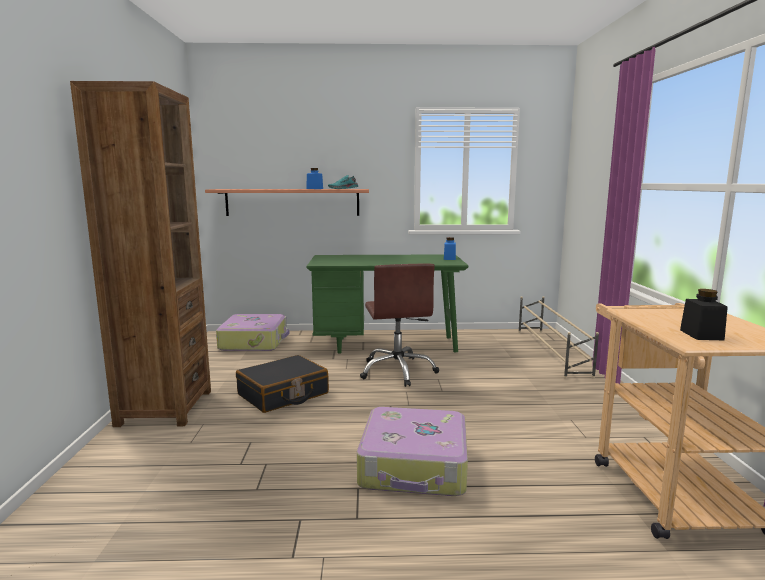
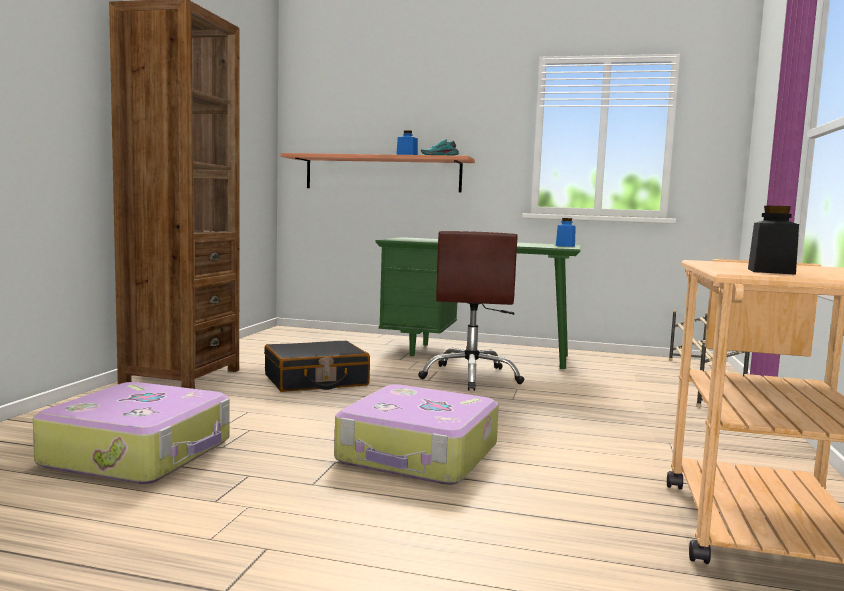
camera: 15 degrees right, 5 degrees down
suitcase [216,314,290,351] -> suitcase moved to [33,382,230,484]

